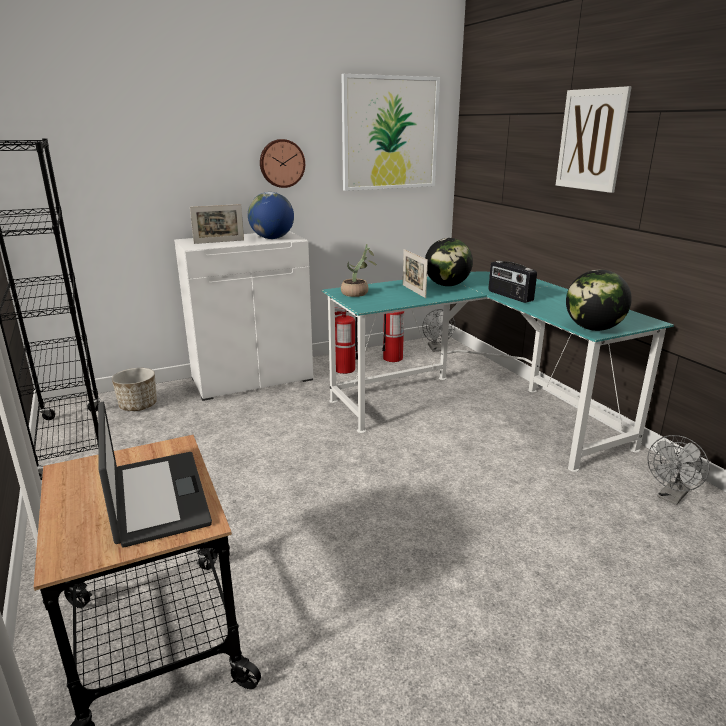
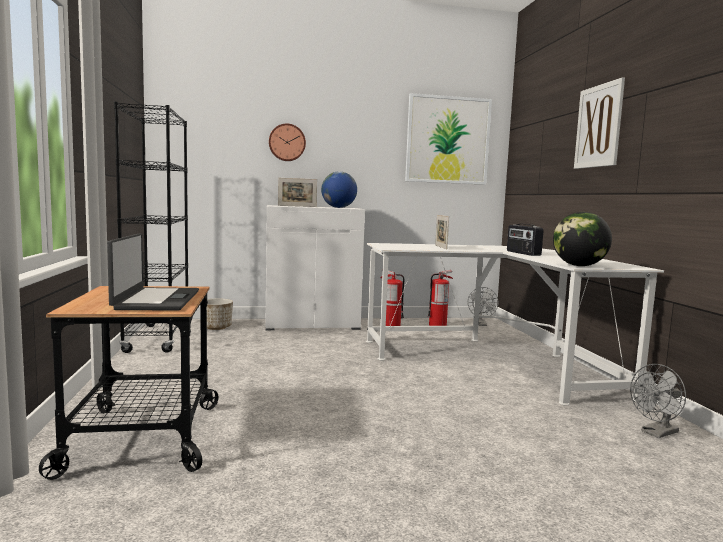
camera: 15 degrees right, 15 degrees down
wall clock [260,139,305,188] -> wall clock moved to [269,123,306,161]
turquoise desk [322,272,674,472] -> white desk [366,243,664,405]
potted plant [341,244,377,297] -> none
globe [425,238,473,286] -> none

